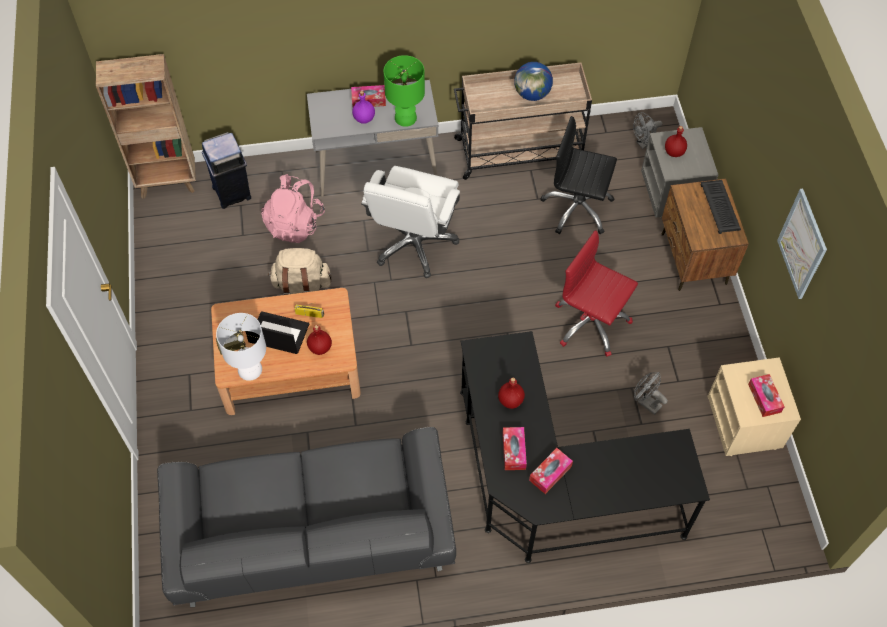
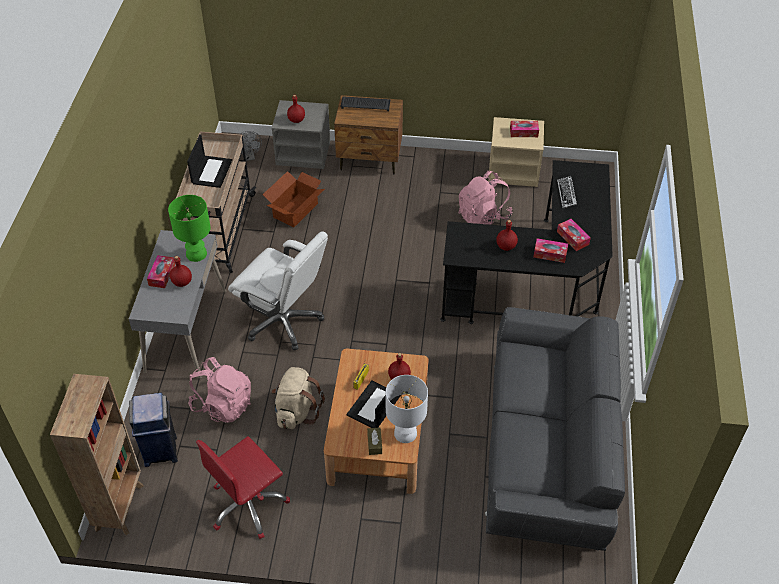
camera: 75 degrees left, 10 degrees down
purple bottle [352,91,375,124] -> red bottle [170,256,192,287]
globe [514,62,553,101] -> laptop [187,134,232,188]
black office chair [541,116,617,234] -> cardboard box [263,171,325,227]
red office chair [555,230,638,357] -> red office chair moved to [196,436,290,539]
grey fan [634,372,668,415] -> pink backpack [459,171,512,225]
picture [777,189,827,299] -> none
none -> keyboard [557,176,577,208]

